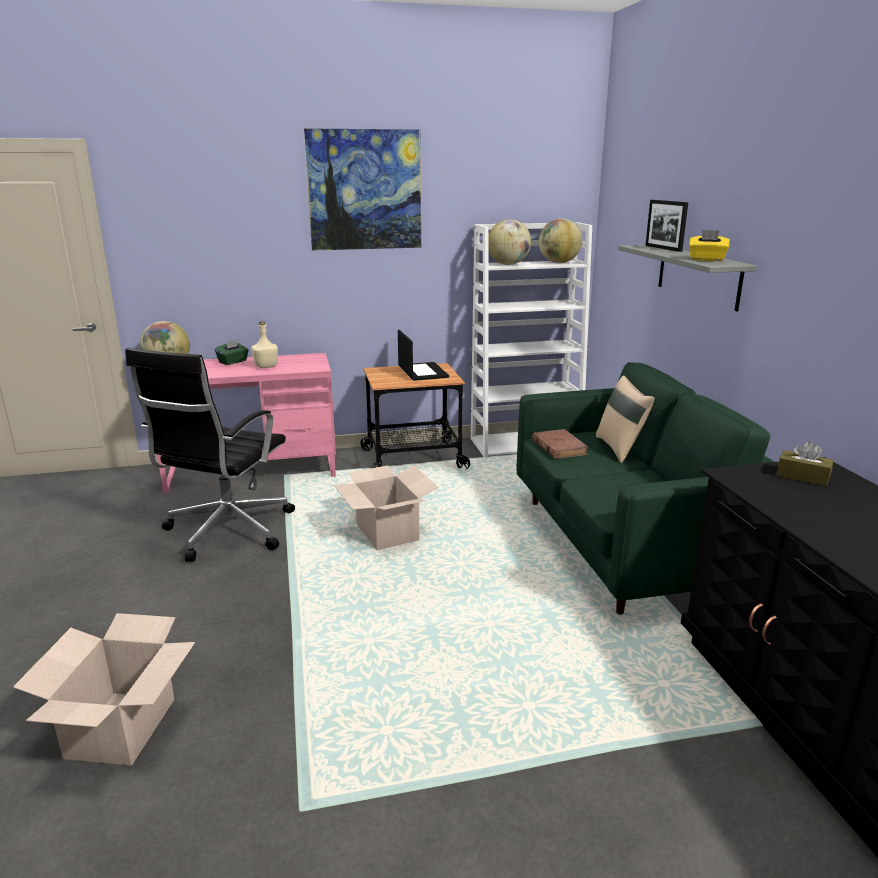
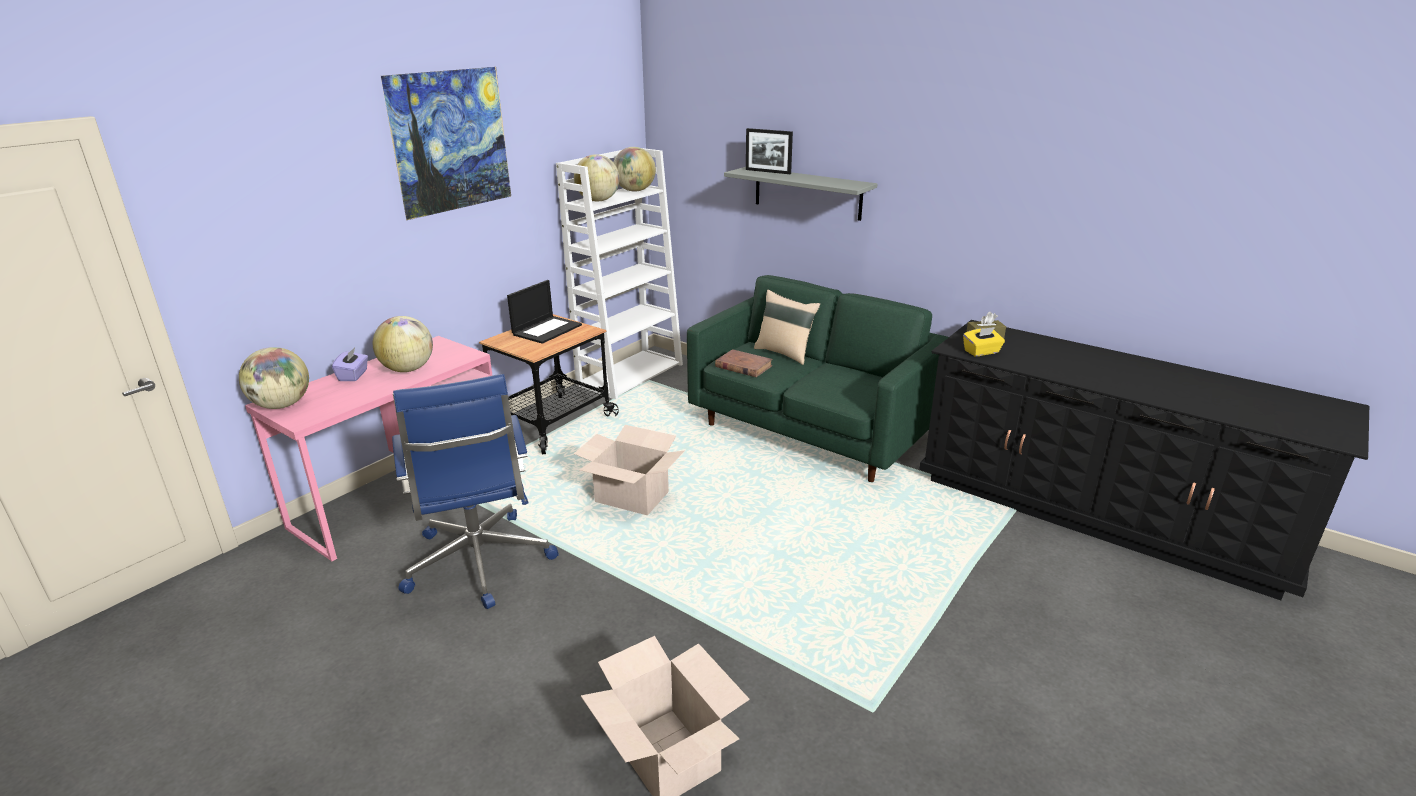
camera: 40 degrees left, 5 degrees up
black office chair [125,348,295,562] -> blue office chair [392,374,559,609]
green tissue box [215,340,249,365] -> purple tissue box [332,348,368,381]
beige bottle [251,321,278,368] -> globe [373,316,433,372]
laptop [398,330,449,381] -> laptop turned 90 degrees clockwise [507,280,582,344]
yellow tissue box [689,229,730,261] -> yellow tissue box moved to [963,327,1005,356]

